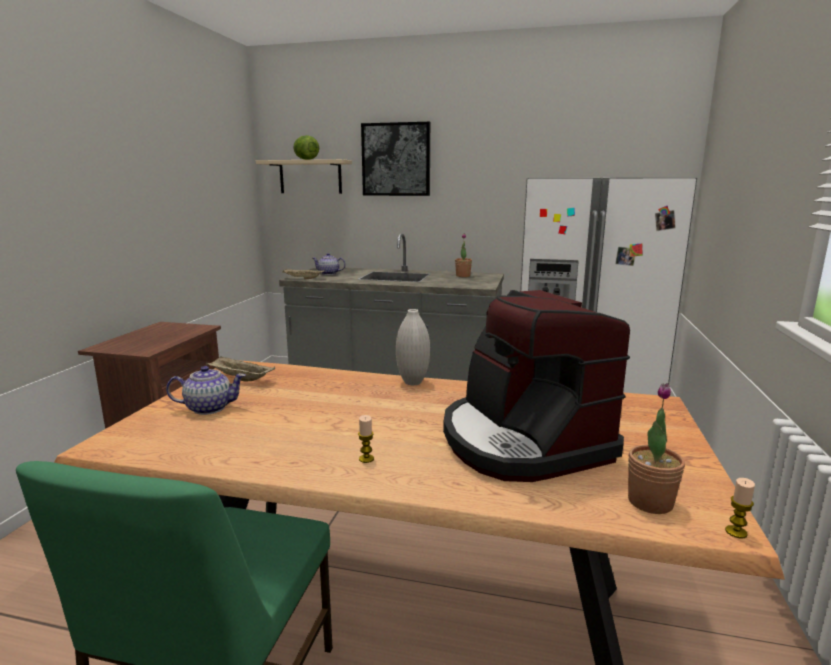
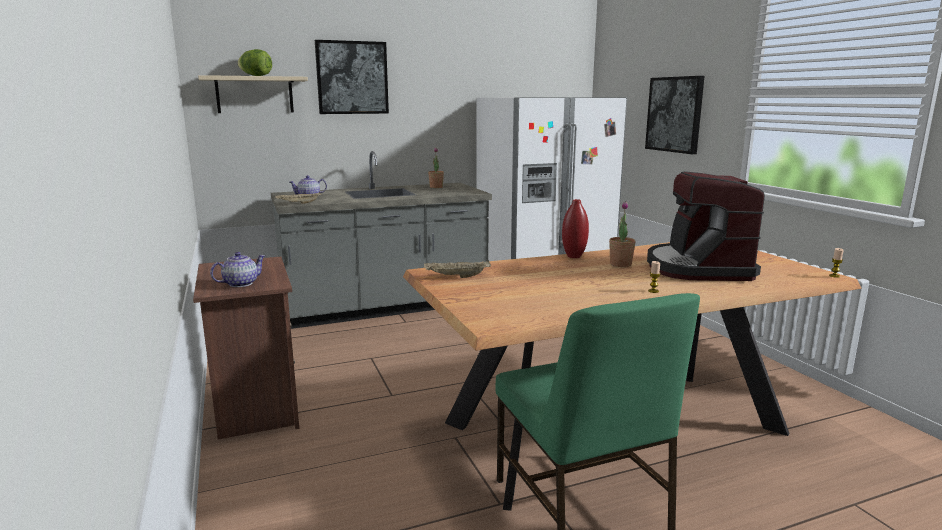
camera: 35 degrees left, 0 degrees up
teapot [166,366,246,415] -> teapot moved to [210,252,266,287]
white vase [396,309,430,385] -> red vase [562,199,589,258]
coffee machine [443,290,630,482] -> coffee machine turned 60 degrees clockwise [647,171,765,281]
potted plant [628,383,685,514] -> potted plant moved to [609,201,636,267]
none -> picture [645,76,704,154]

